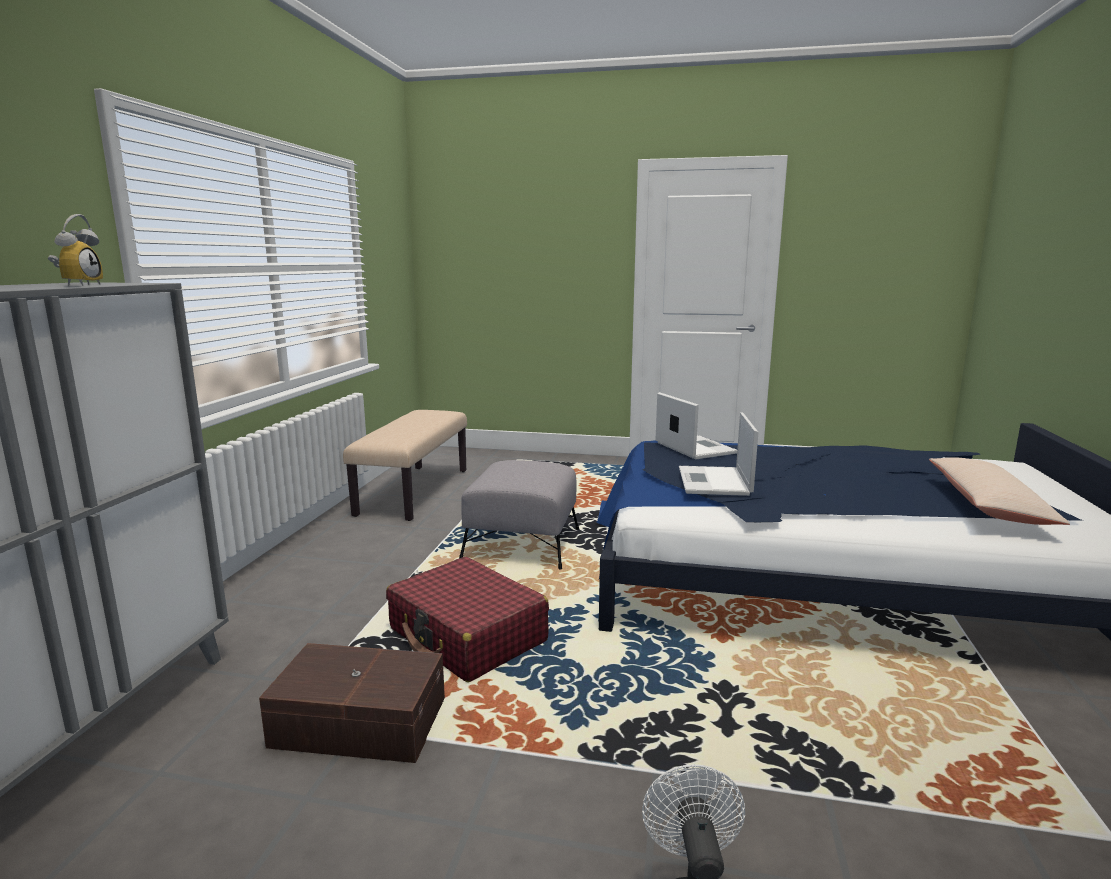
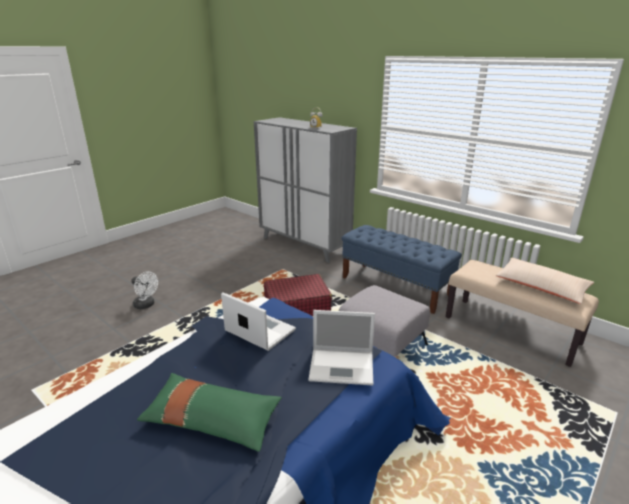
camera: 120 degrees right, 10 degrees up
brown storage box [259,643,445,763] -> none
beige pillow [929,457,1070,525] -> beige pillow moved to [496,258,594,304]
none -> green pillow [137,373,282,452]
none -> blue bench [342,225,462,314]

